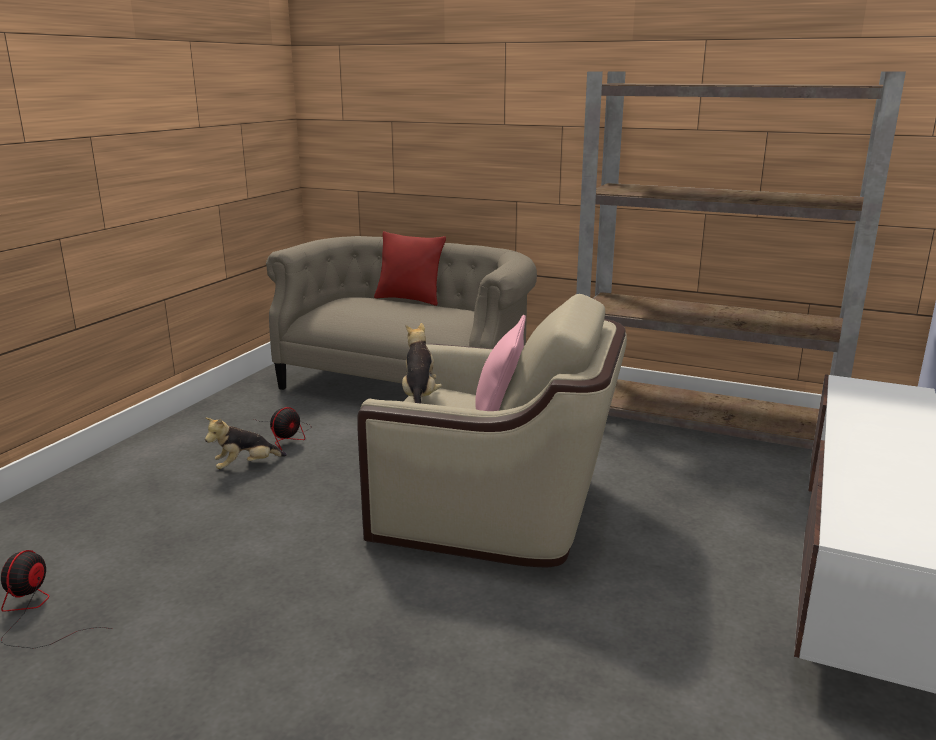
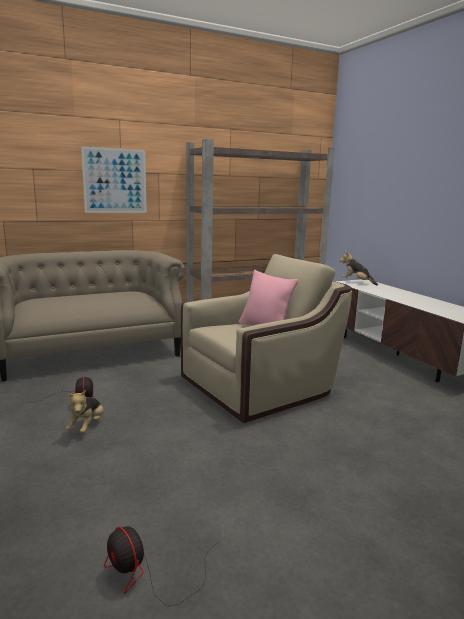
camera: 50 degrees left, 5 degrees down
red pillow [374,231,446,306] -> none
plush toy [402,323,442,404] -> plush toy moved to [340,251,378,286]
none -> picture [81,146,147,213]

